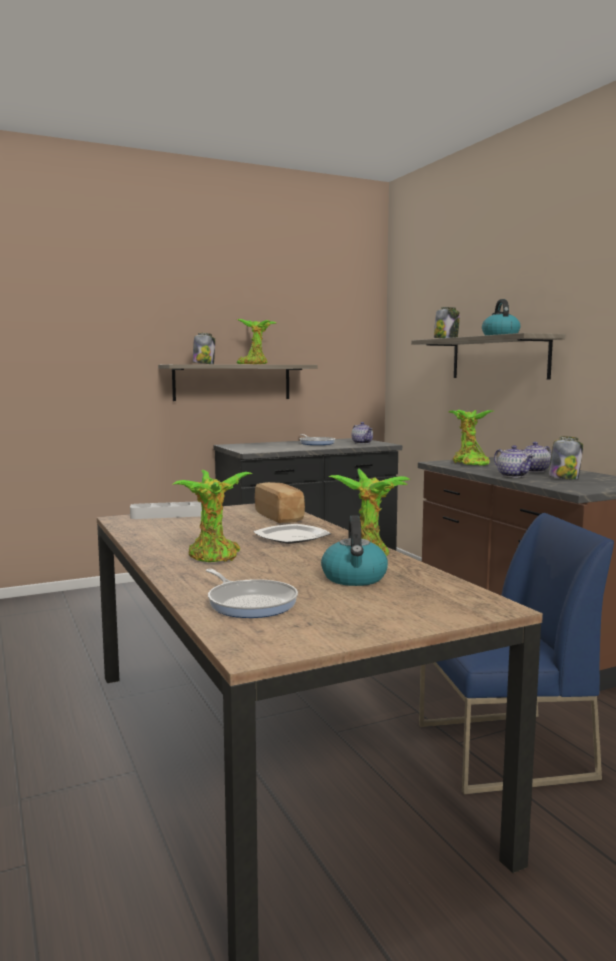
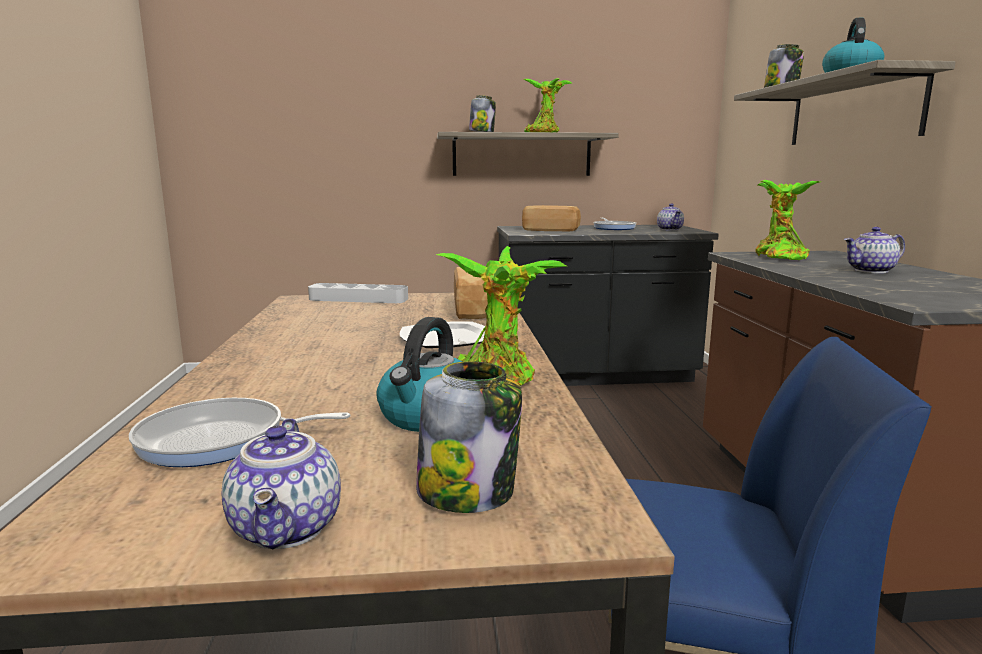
camera: 20 degrees right, 5 degrees up
potted plant [172,470,253,562] -> none
frying pan [206,569,298,618] -> frying pan turned 105 degrees clockwise [129,398,350,467]
teapot [494,445,534,478] -> teapot moved to [221,418,341,549]
jar [549,436,583,480] -> jar moved to [416,361,522,513]
none -> bread [522,205,581,231]

